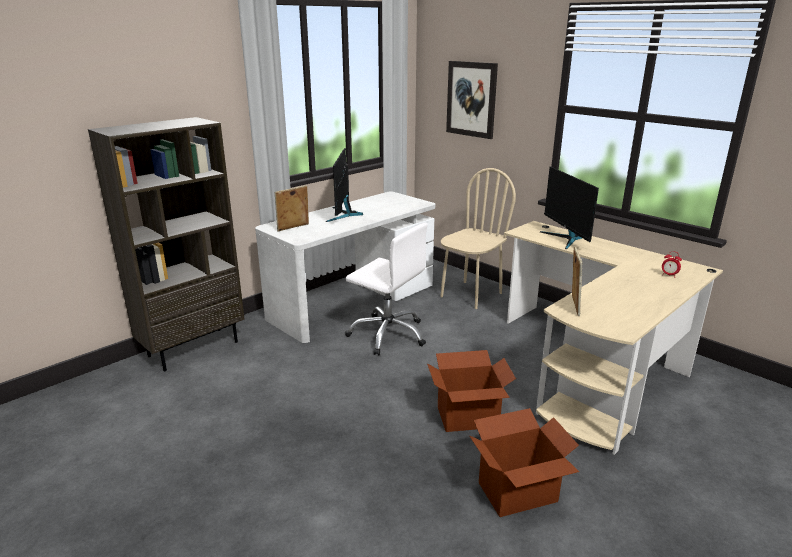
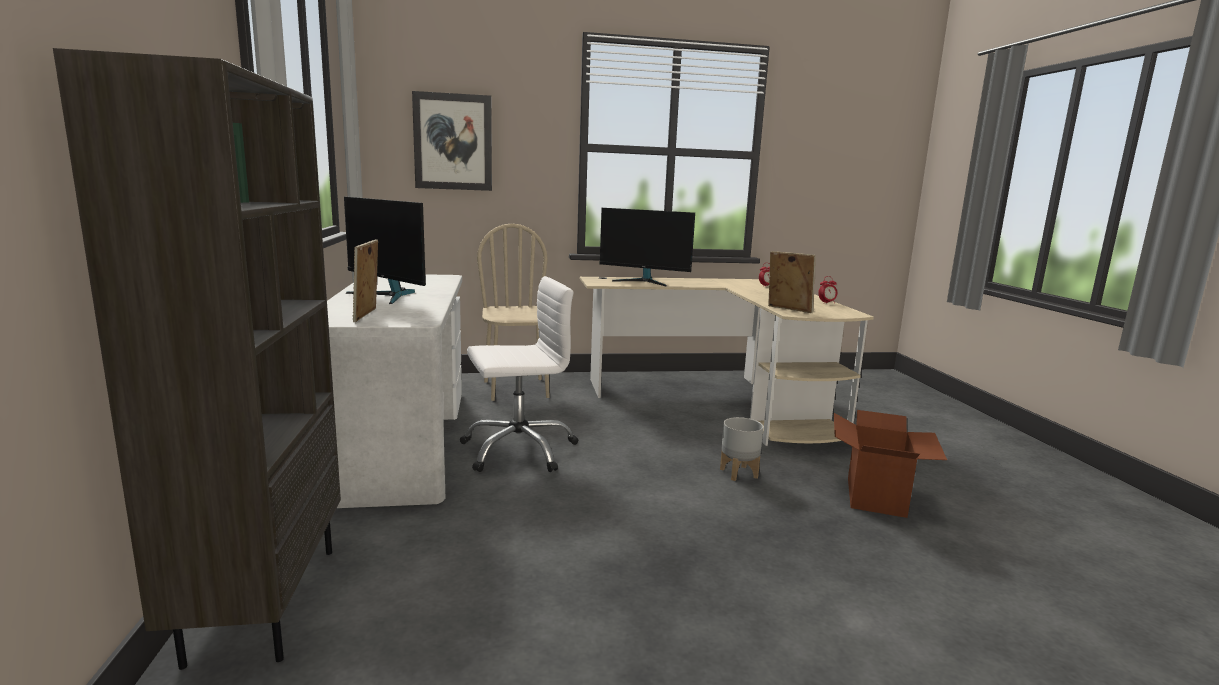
camera: 55 degrees left, 10 degrees down
cardboard box [427,350,516,432] -> grey planter [720,417,763,481]
none -> alarm clock [818,276,837,304]

